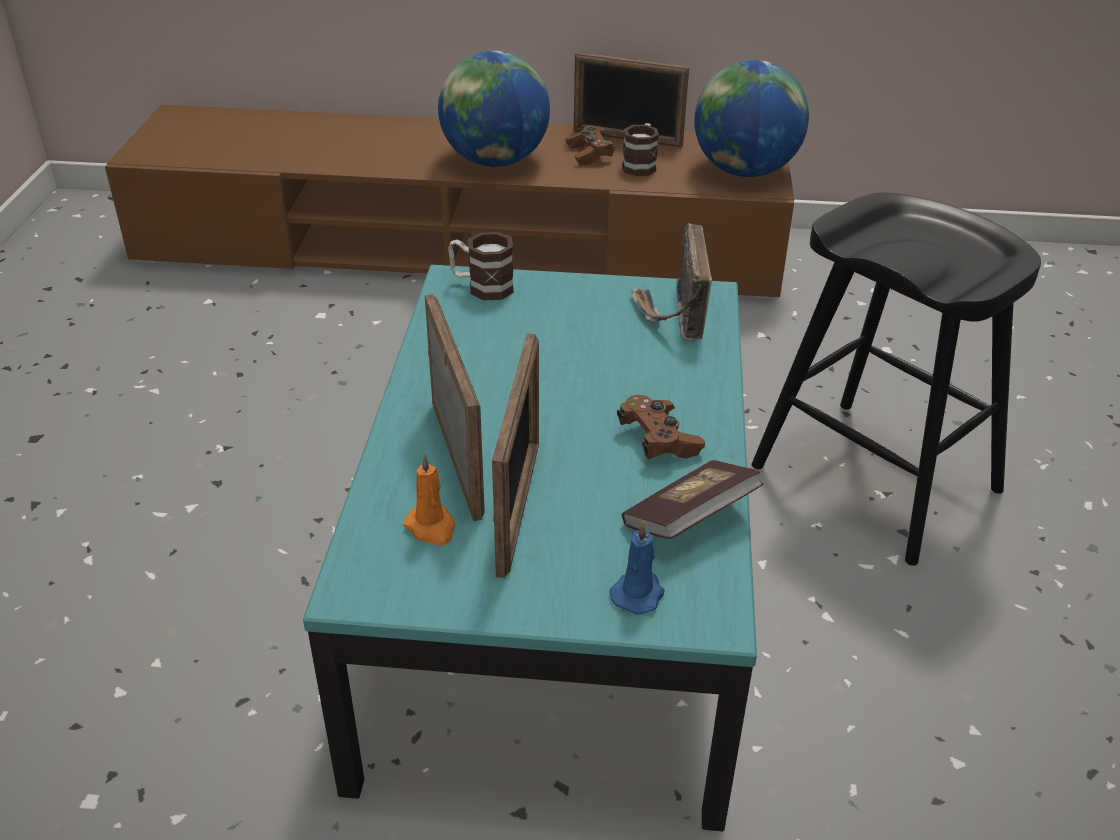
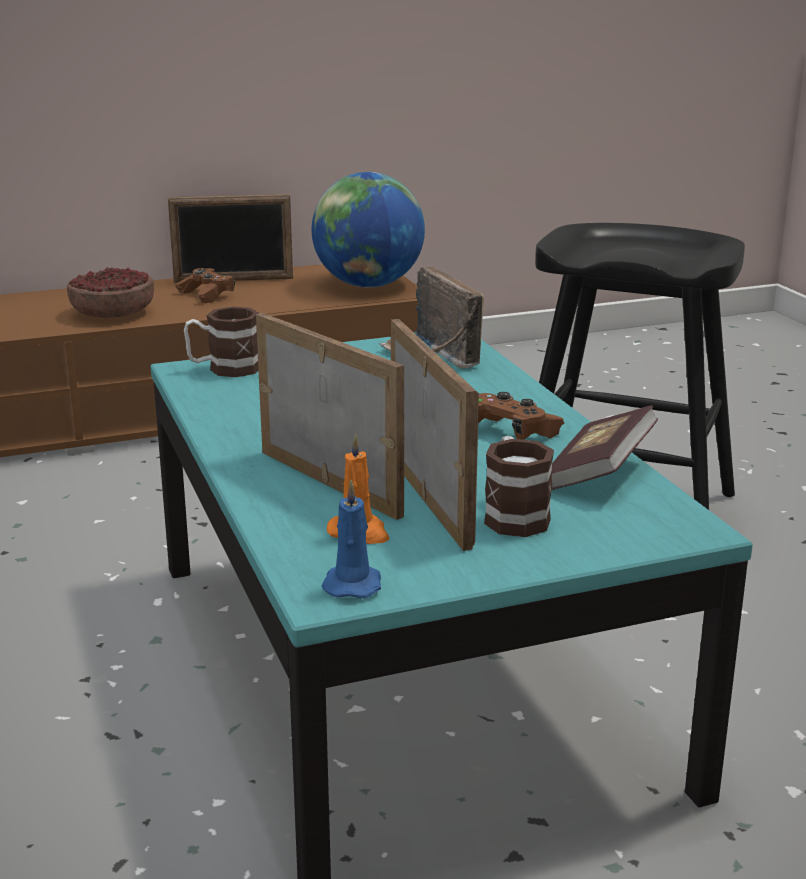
camera: 25 degrees left, 15 degrees down
globe [438,51,550,167] -> bowl [67,267,154,318]
blue candle [610,521,665,615] -> blue candle moved to [322,480,381,598]
mug [622,123,659,176] -> mug moved to [484,436,554,537]

